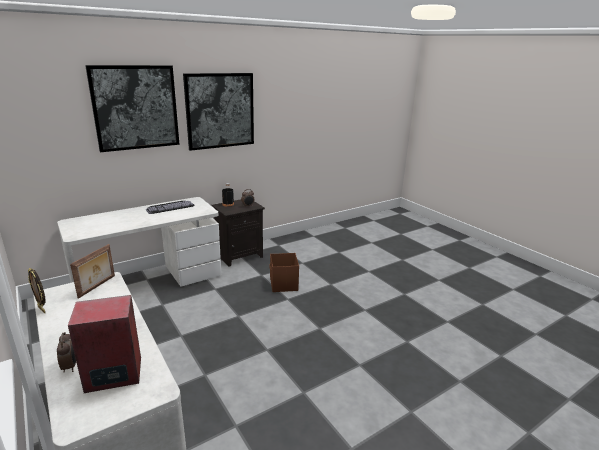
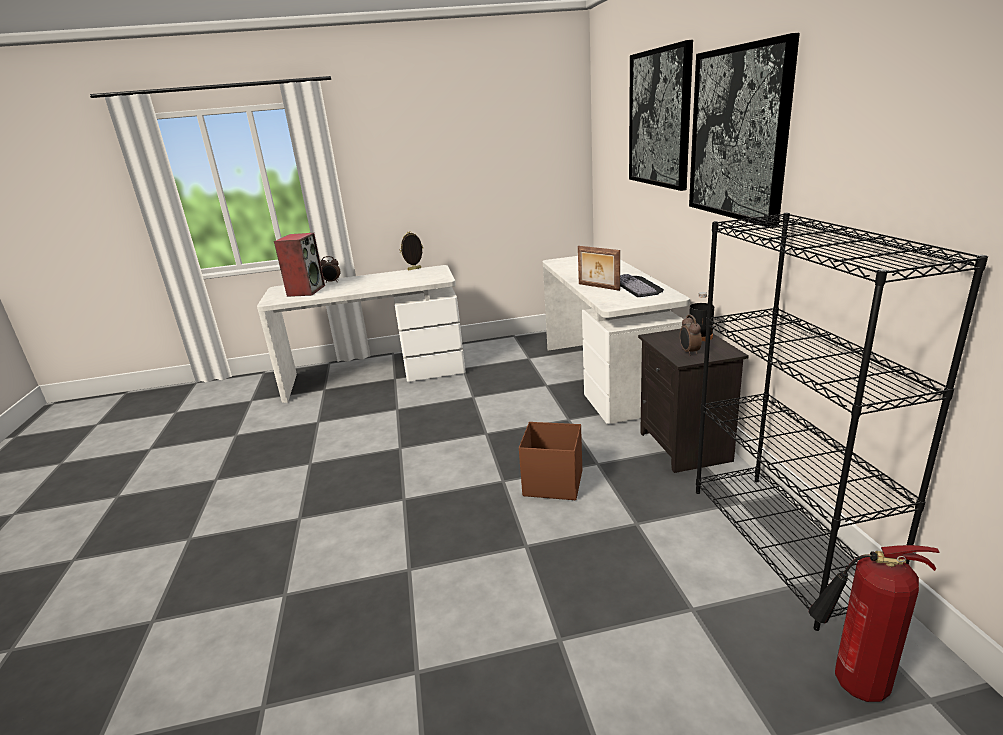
camera: 115 degrees right, 0 degrees up
picture frame [70,244,115,299] -> picture frame moved to [578,246,620,291]
none -> black bookcase [696,213,988,631]
none -> fire extinguisher [809,545,940,702]

